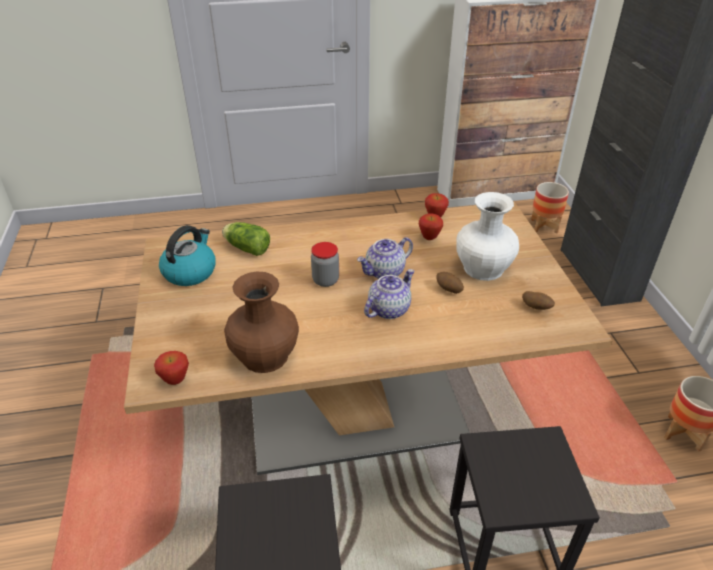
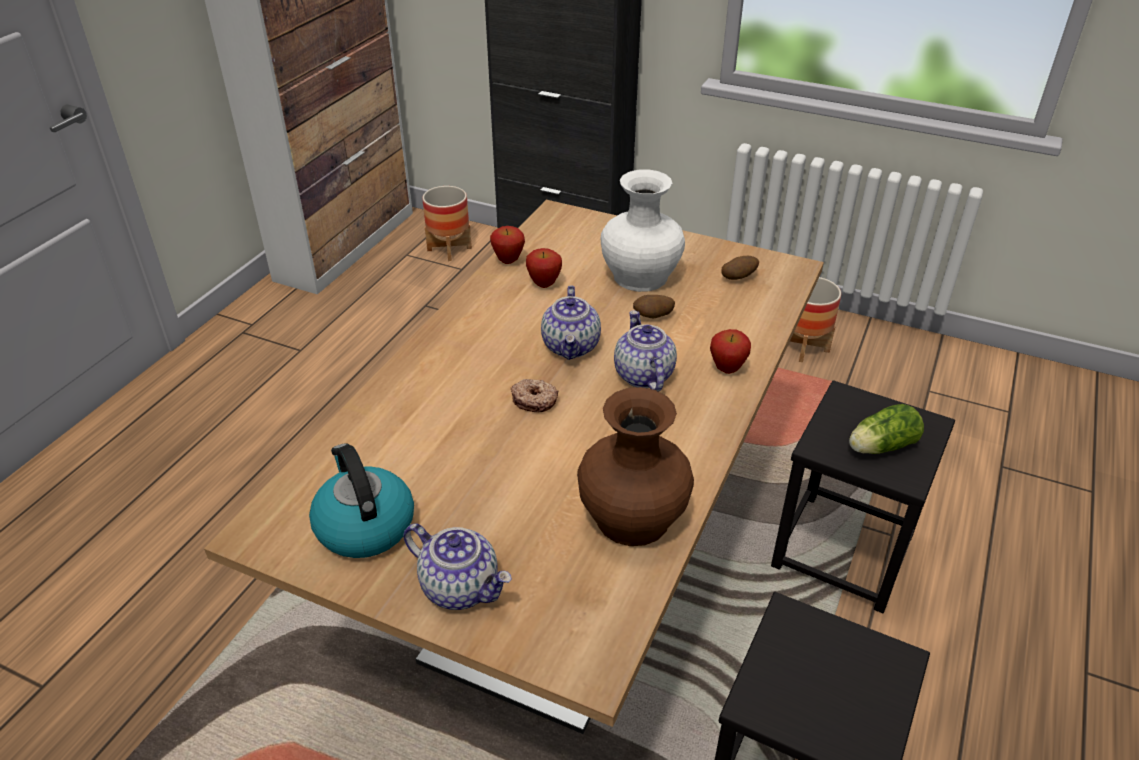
camera: 55 degrees left, 0 degrees up
apple [154,351,189,385] -> apple moved to [710,329,751,374]
lettuce [222,222,270,256] -> lettuce moved to [849,404,924,454]
jar [311,242,339,287] -> donut [511,379,558,412]
none -> teapot [403,524,512,610]

